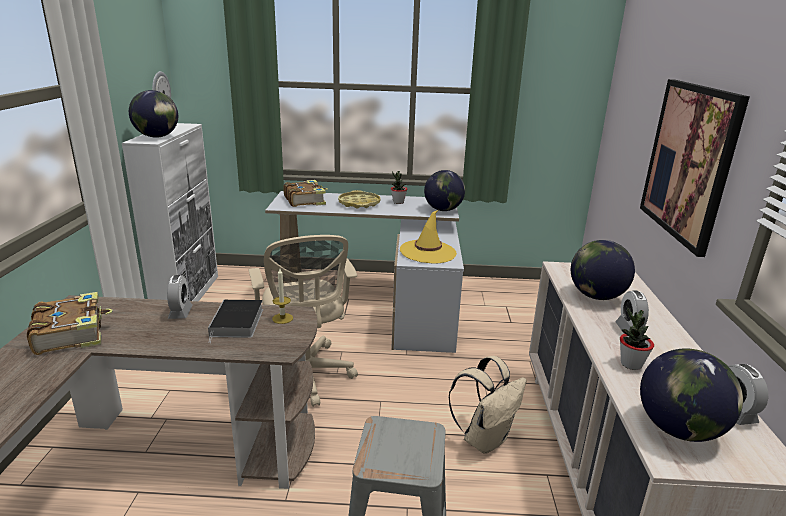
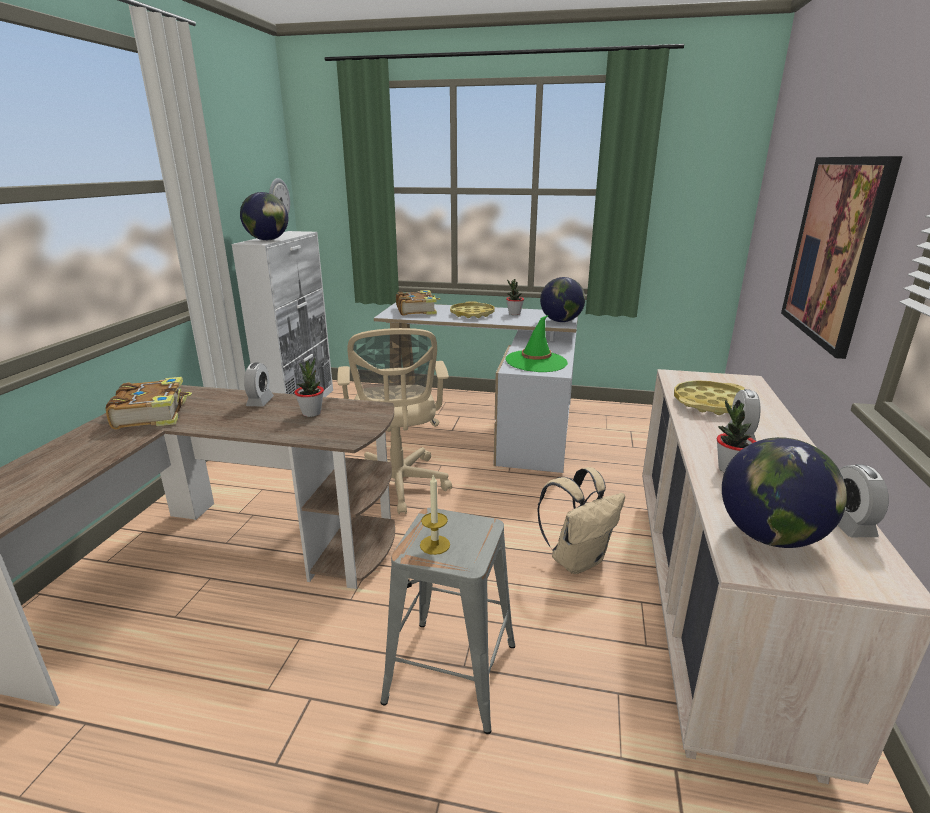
camera: 10 degrees right, 0 degrees up
book [208,300,263,343] -> potted plant [294,357,324,417]
candle [272,269,293,324] -> candle moved to [420,475,450,555]
yellow hat [400,210,457,264] -> green hat [505,315,568,372]
globe [571,240,635,300] -> yellow tray [674,380,745,415]

